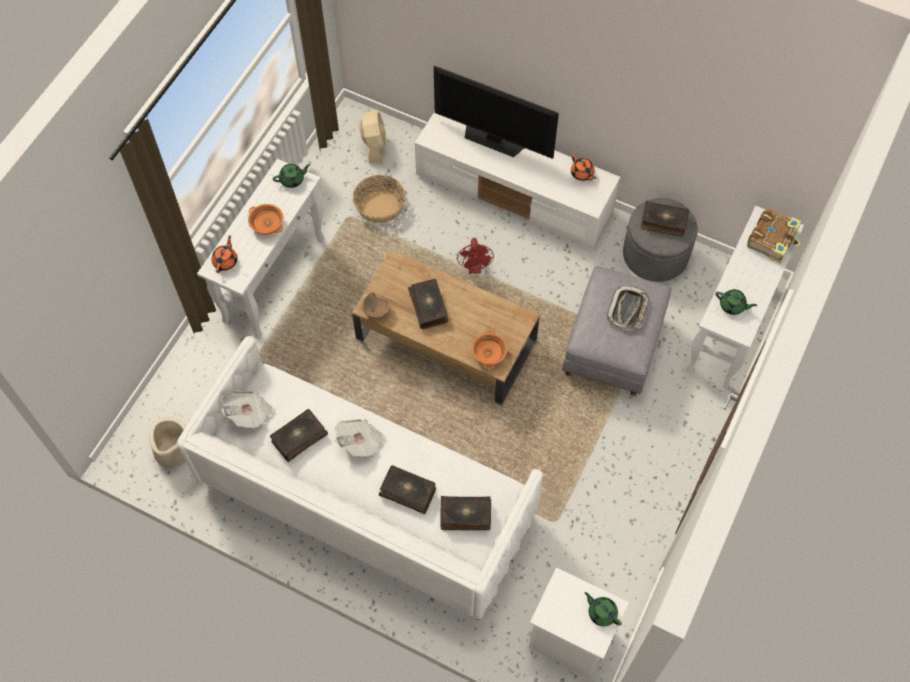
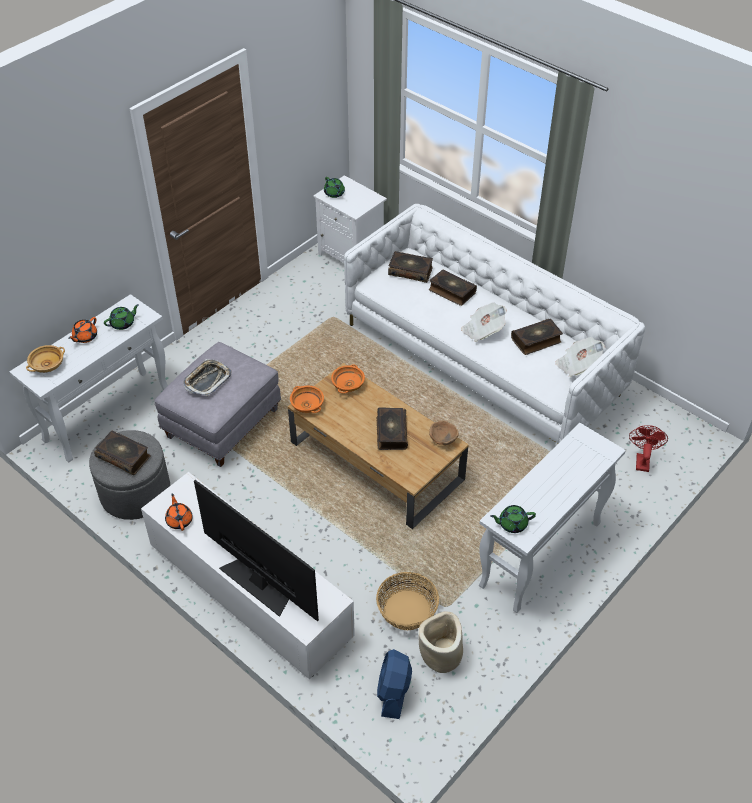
camera: 165 degrees left, 15 degrees down
beige planter [149,417,186,468] -> beige planter moved to [419,612,463,673]
orange teapot [211,235,237,273] -> orange teapot moved to [68,317,97,343]
orange bowl [248,204,283,235] -> orange bowl moved to [290,386,324,413]
beige fan [359,110,387,164] -> blue fan [377,649,412,719]
red fan [457,238,494,274] -> red fan moved to [629,425,668,472]
green teapot [715,289,757,315] -> green teapot turned 105 degrees clockwise [104,304,139,330]
book [747,208,802,263] -> beige bowl [26,345,65,373]

